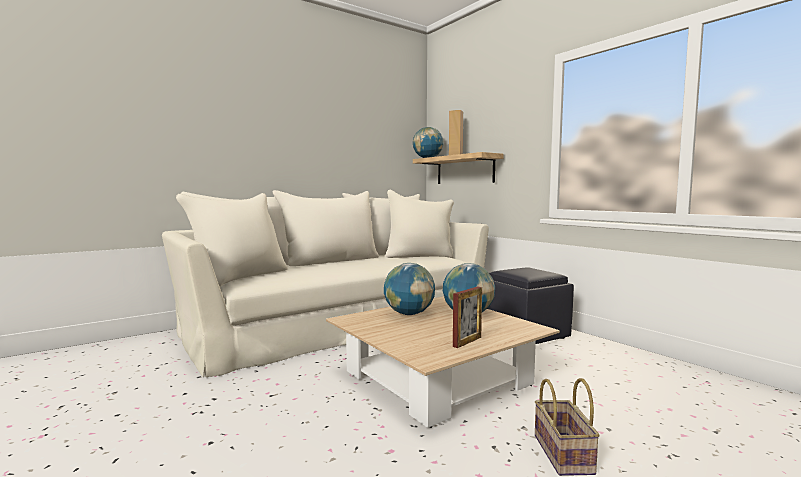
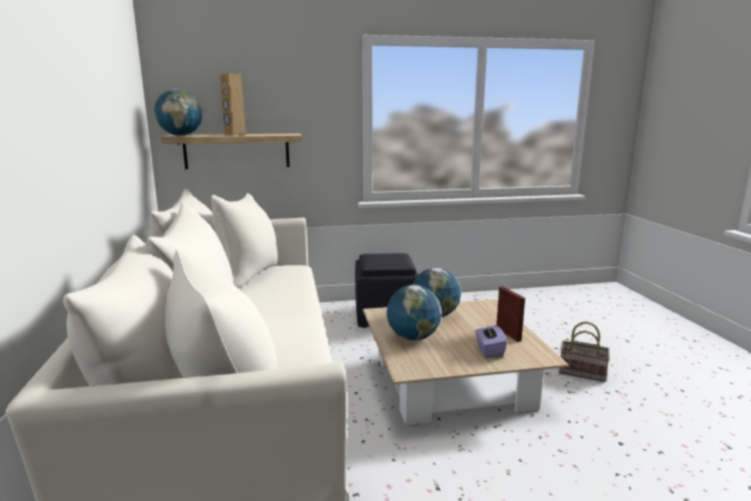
camera: 65 degrees left, 10 degrees up
none -> purple tissue box [475,325,507,357]

